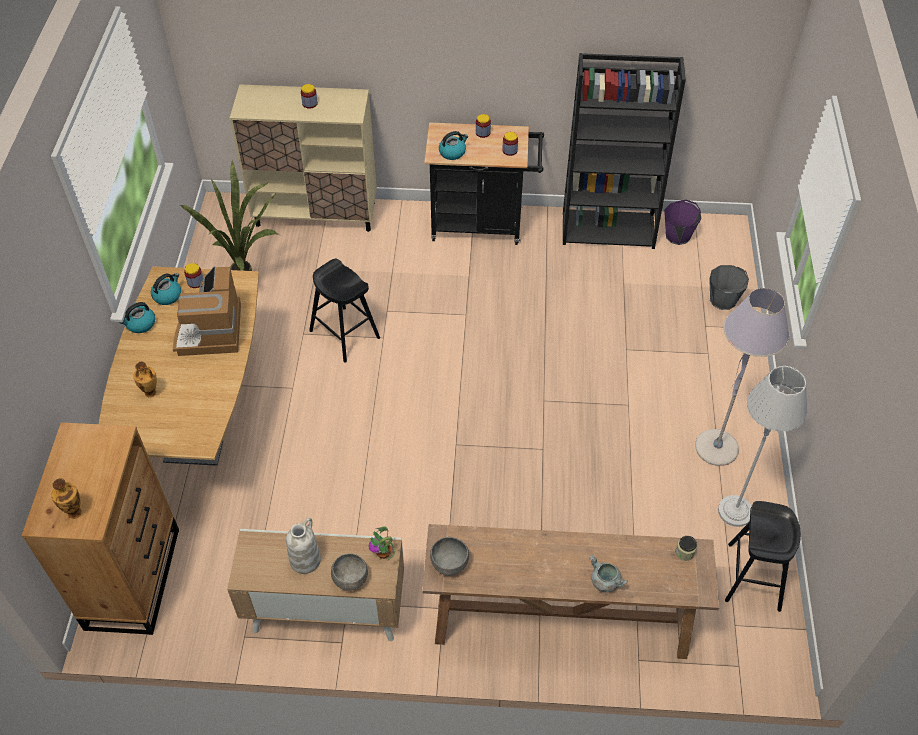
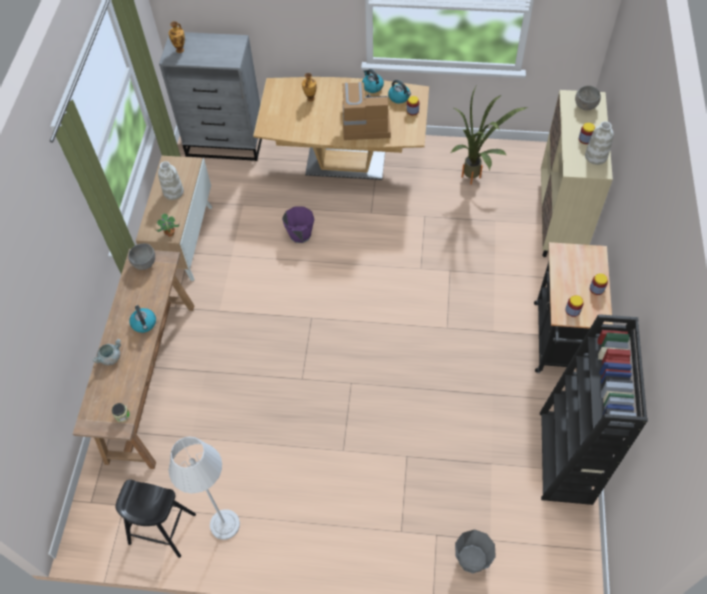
camera: 95 degrees right, 5 degrees up
brown dresser [22,422,179,635] -> grey dresser [159,32,262,161]
black stool [309,259,380,363] -> none
grey bowl [331,553,368,591] -> grey bowl moved to [575,86,601,110]
kettle [439,131,468,160] -> kettle moved to [129,305,156,333]
purple bucket [664,200,701,245] -> purple bucket moved to [282,206,314,243]
grey floor lamp [695,288,790,466] -> none
none -> white vase [585,121,614,165]

